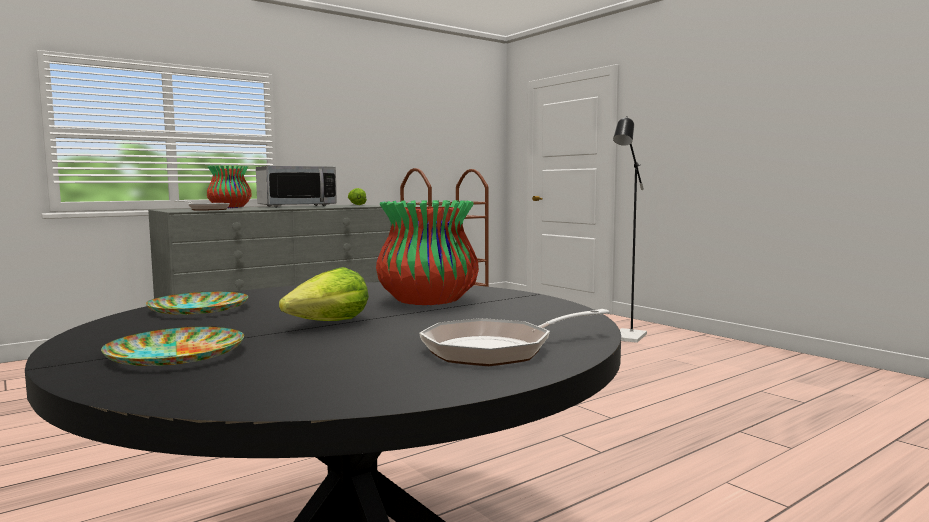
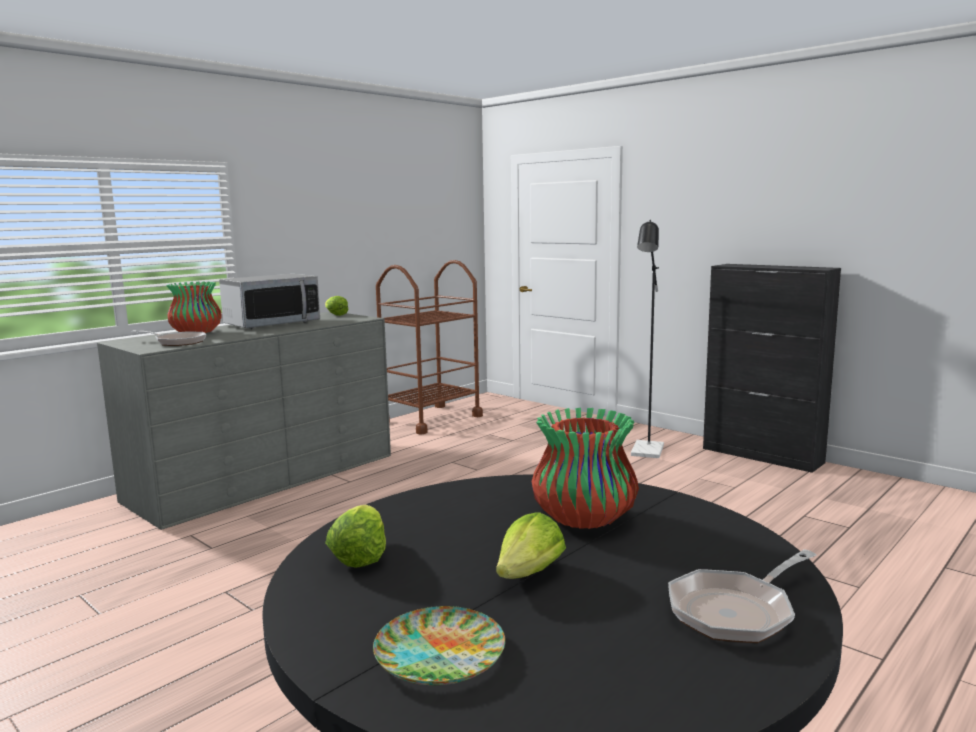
camera: 10 degrees left, 5 degrees up
plate [146,291,248,315] -> lettuce [325,505,386,568]
none -> black cabinet [703,264,841,473]

